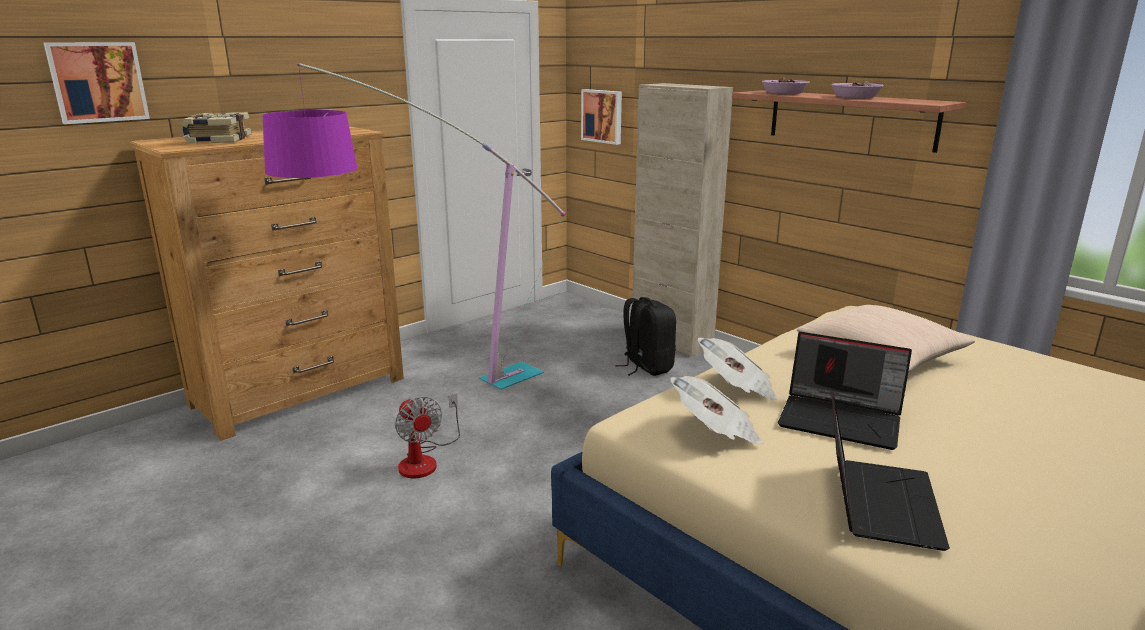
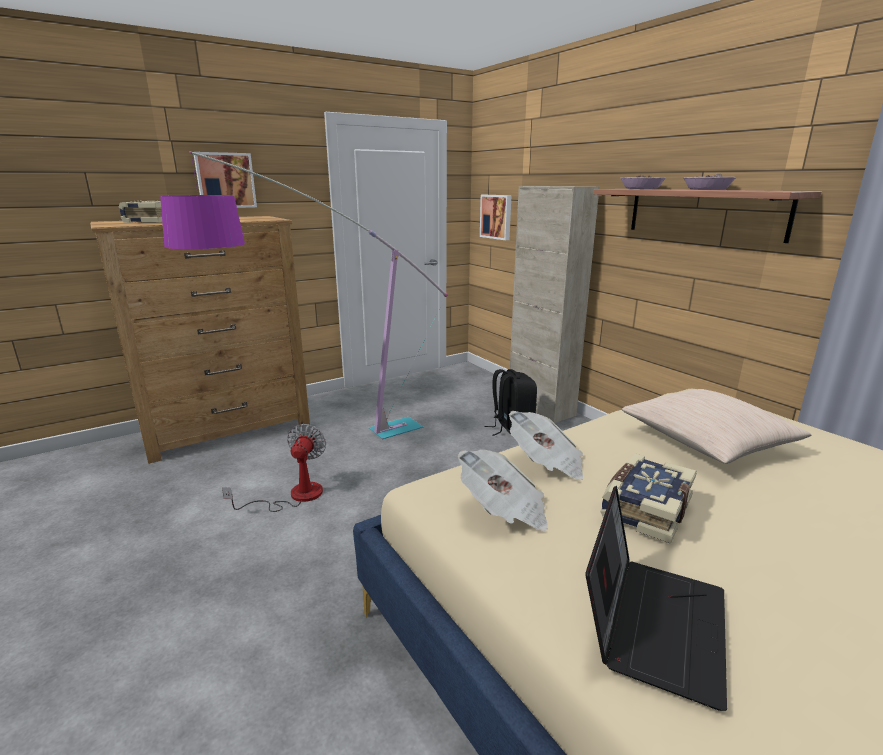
camera: 10 degrees right, 0 degrees up
picture [44,42,150,124] -> picture moved to [194,152,257,208]
fan [395,394,460,478] -> fan turned 150 degrees counterclockwise [222,424,326,512]
laptop [778,332,912,450] -> book [600,454,697,544]

